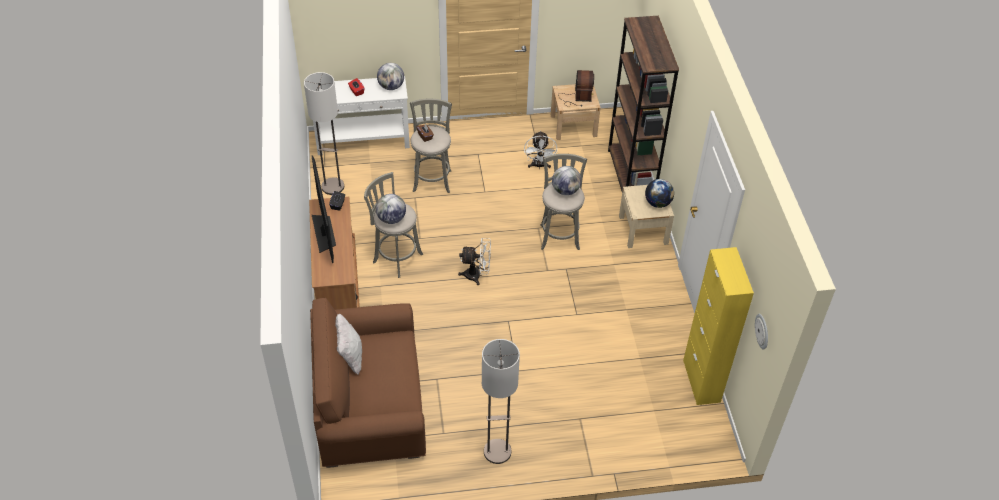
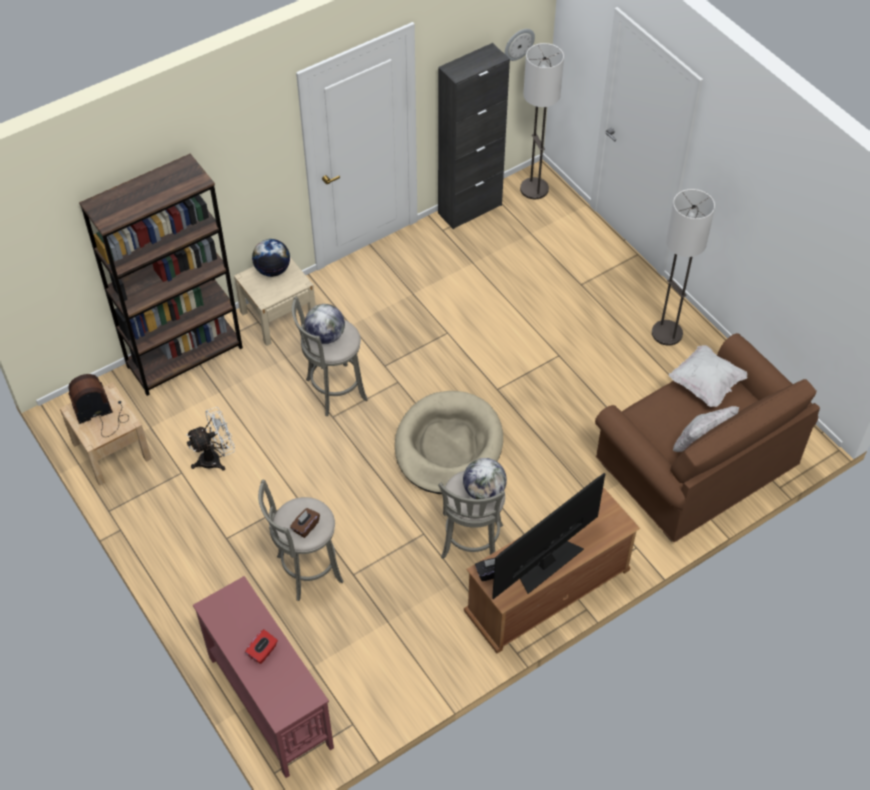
camera: 115 degrees left, 5 degrees up
floor lamp [304,72,344,195] -> floor lamp moved to [520,43,564,199]
white console table [313,76,410,155] -> red console table [193,576,334,778]
globe [377,63,404,90] -> none
white fan [458,238,491,285] -> beige dog bed [395,391,503,494]
yellow cabinet [683,247,754,405] -> black cabinet [438,43,510,229]
none -> white pillow [669,345,747,407]

